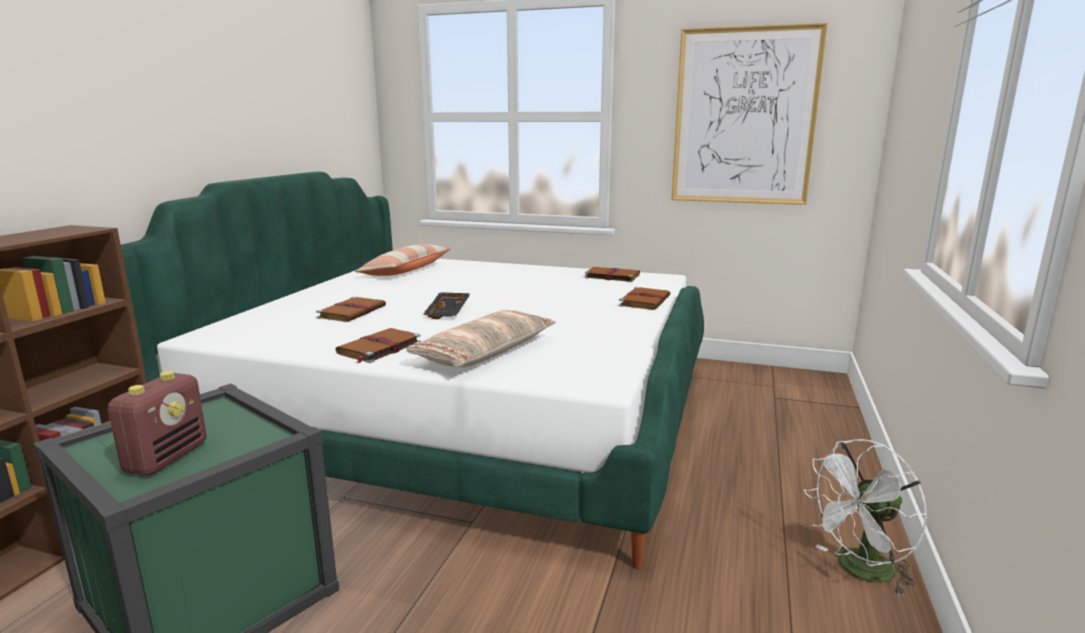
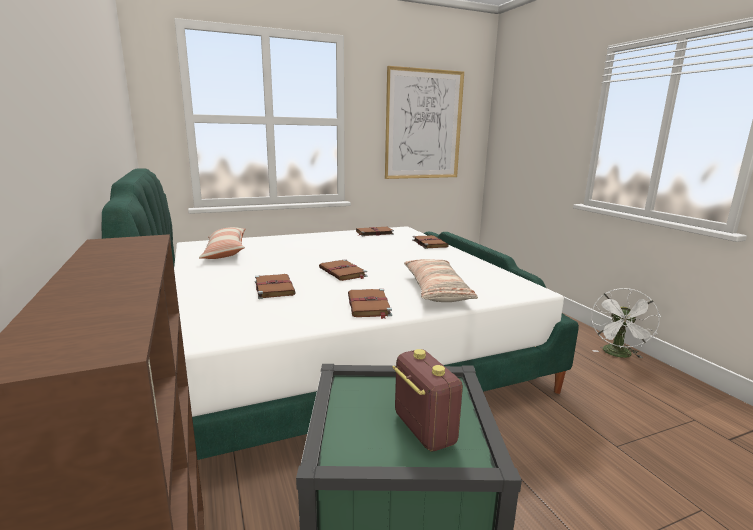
camera: 40 degrees left, 0 degrees up
black tray [423,293,471,319] -> brown book [319,259,367,281]

